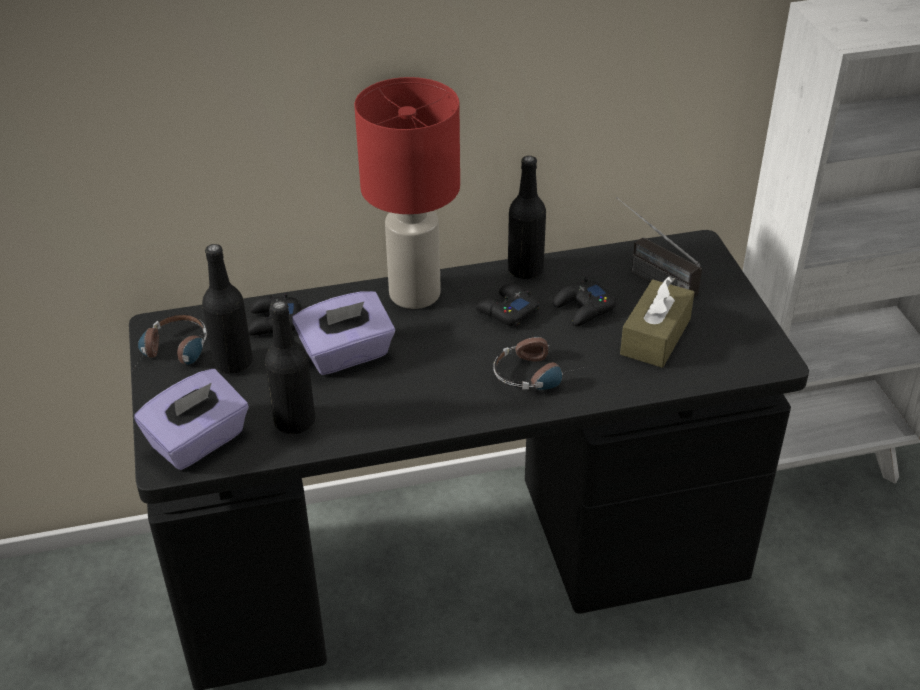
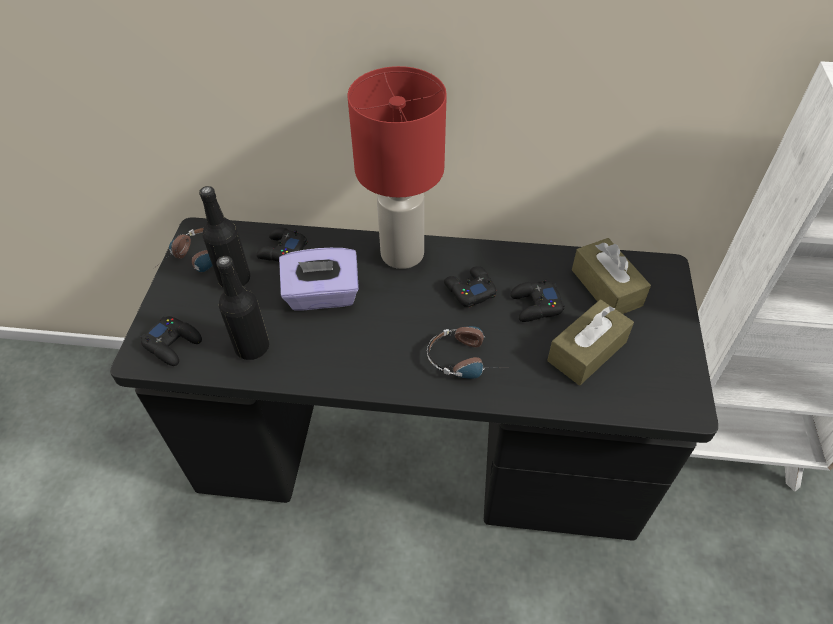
camera: 20 degrees right, 10 degrees up
purple tissue box [134,369,249,470] -> black game controller [140,316,202,366]
black bottle [508,156,546,279] -> none
radio [616,197,702,297] -> brown tissue box [572,238,651,314]

